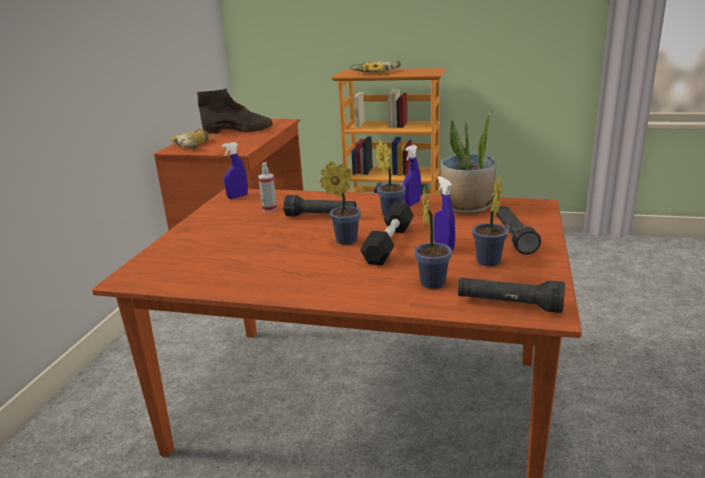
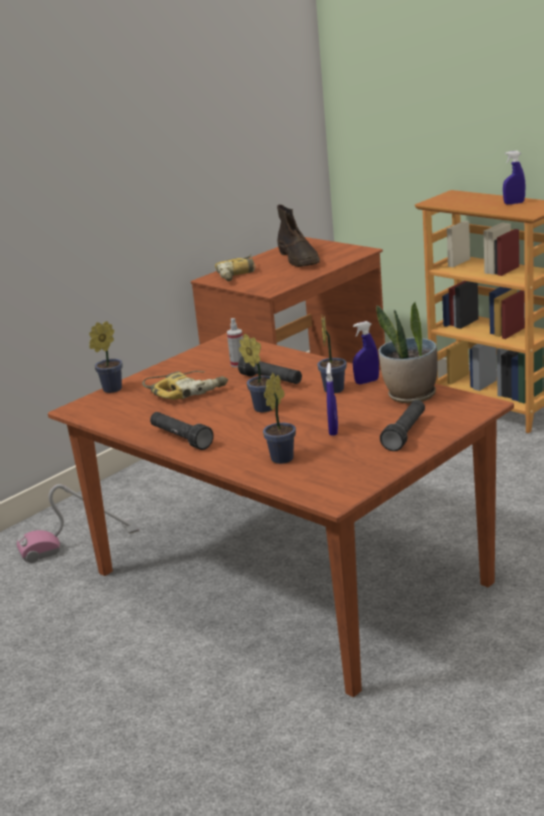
camera: 30 degrees right, 0 degrees up
brown boot [197,88,273,134] -> brown boot turned 45 degrees clockwise [277,204,320,267]
blue spray bottle [222,142,248,199] -> blue spray bottle moved to [503,151,525,205]
power drill [350,61,401,73] -> power drill moved to [142,371,228,400]
black dumbbell [360,202,414,266] -> none
black flashlight [458,278,565,313] -> black flashlight moved to [150,412,214,450]
potted plant [472,175,508,266] -> potted plant moved to [89,321,123,393]
none -> vacuum cleaner [17,484,139,563]

